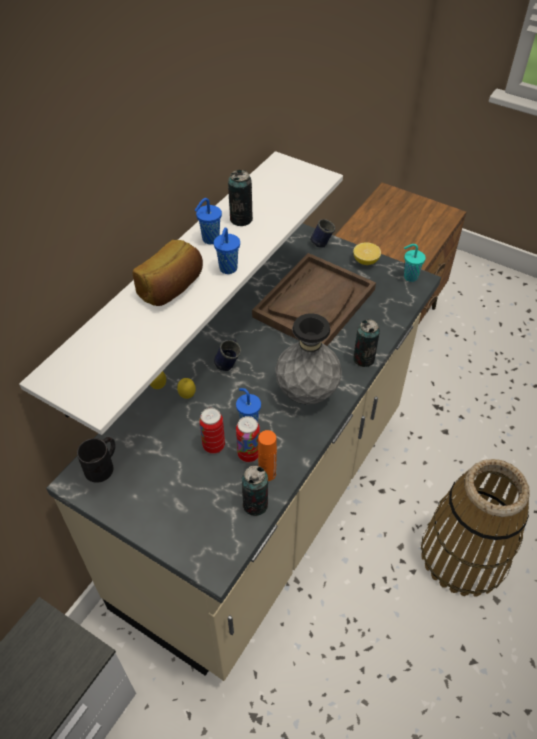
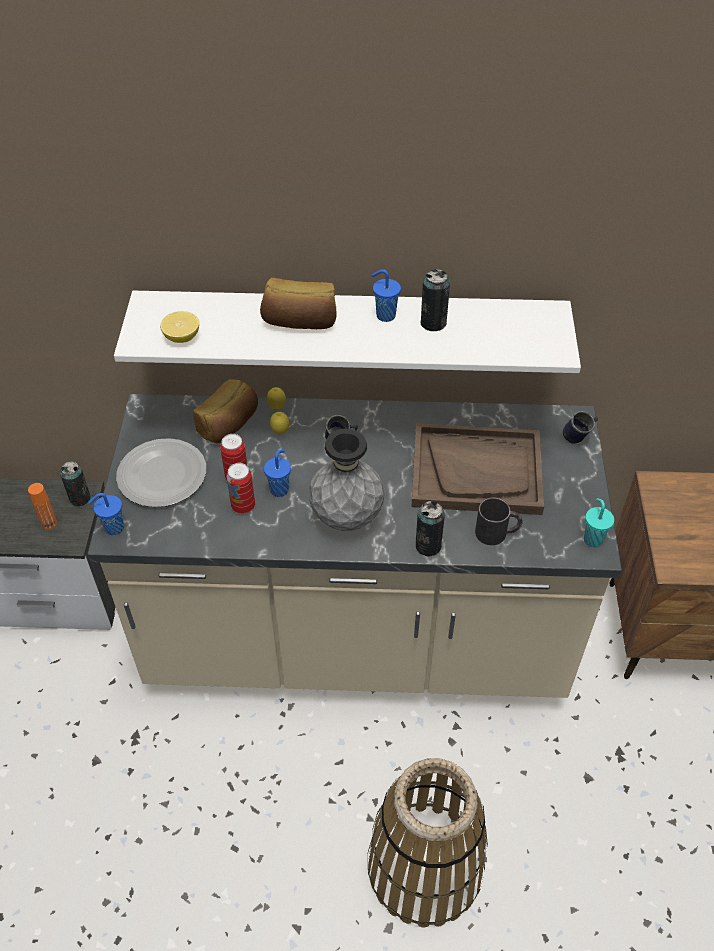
camera: 60 degrees right, 0 degrees up
black mug [77,437,116,483] -> black mug moved to [475,498,523,545]
blue cup [214,228,240,274] -> blue cup moved to [88,493,124,535]
can [242,466,268,516] -> can moved to [60,461,91,506]
orange bottle [258,430,277,481] -> orange bottle moved to [28,483,57,530]
lemon [353,242,381,265] -> lemon moved to [160,311,199,343]
none -> plate [116,438,206,507]
none -> bread [193,379,258,443]

